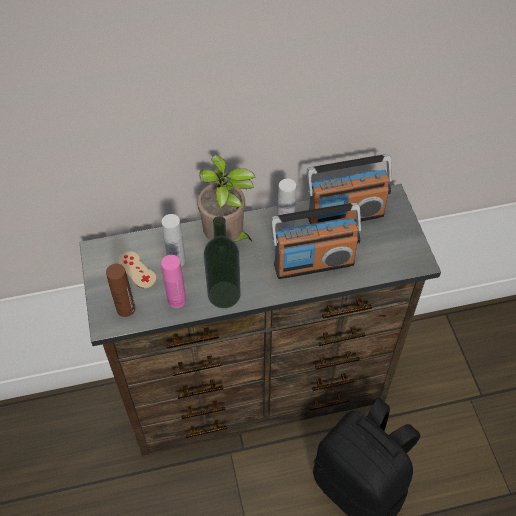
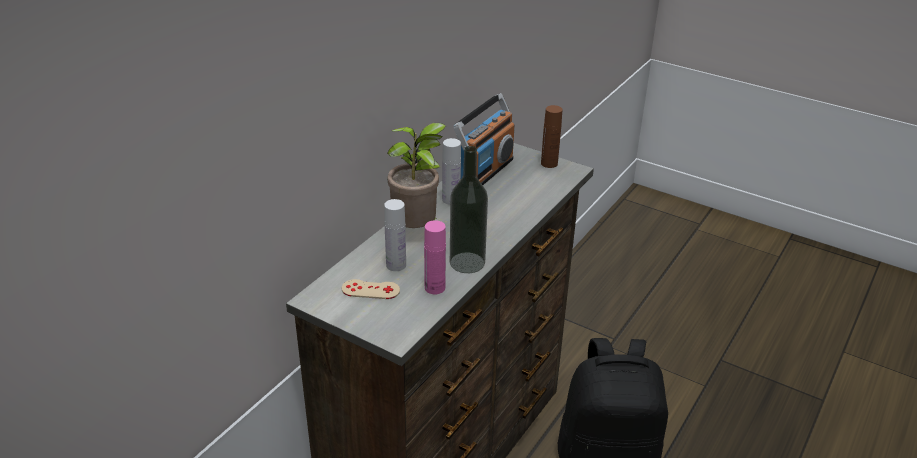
camera: 45 degrees left, 20 degrees down
brown bottle [106,264,135,317] -> brown bottle moved to [541,105,562,168]
radio [271,203,361,279] -> none

